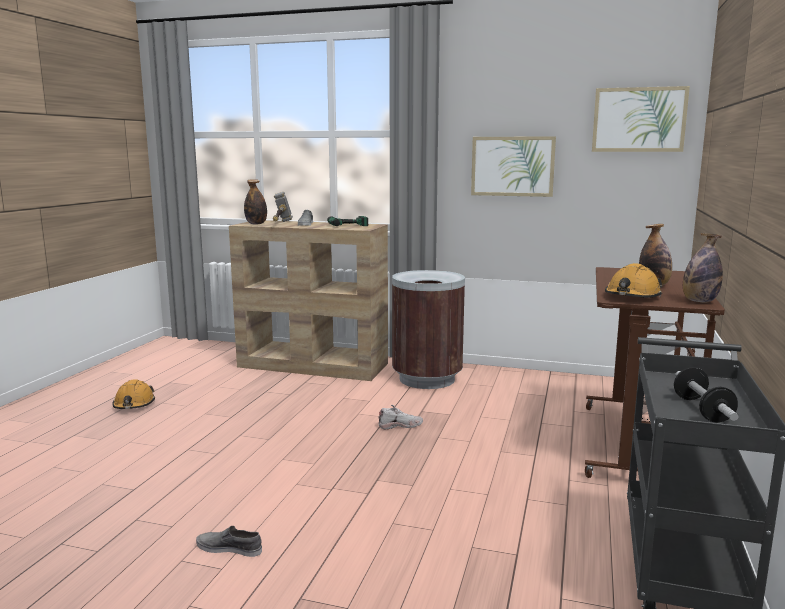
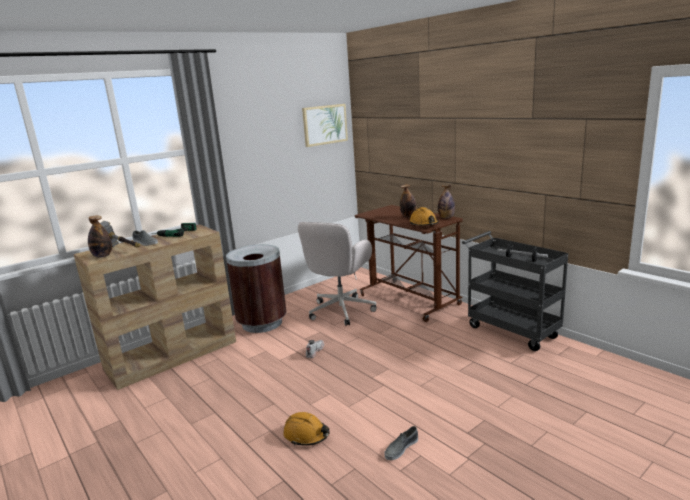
camera: 55 degrees left, 5 degrees up
orange hard hat [112,379,155,409] -> orange hard hat moved to [283,412,330,446]
picture [471,136,556,197] -> none
none -> white office chair [298,222,377,326]

